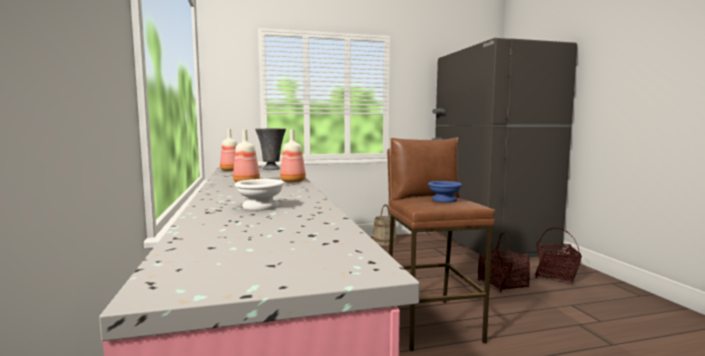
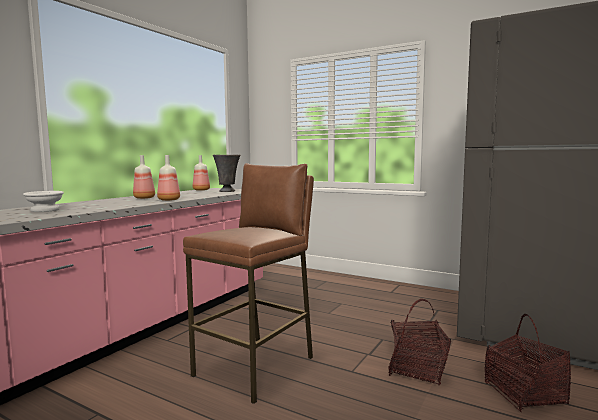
camera: 45 degrees right, 0 degrees up
beige bucket [373,204,397,246] -> none
blue bowl [428,181,462,202] -> none

